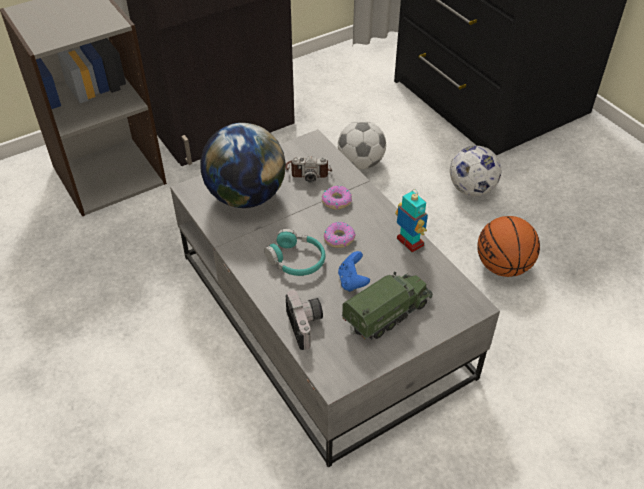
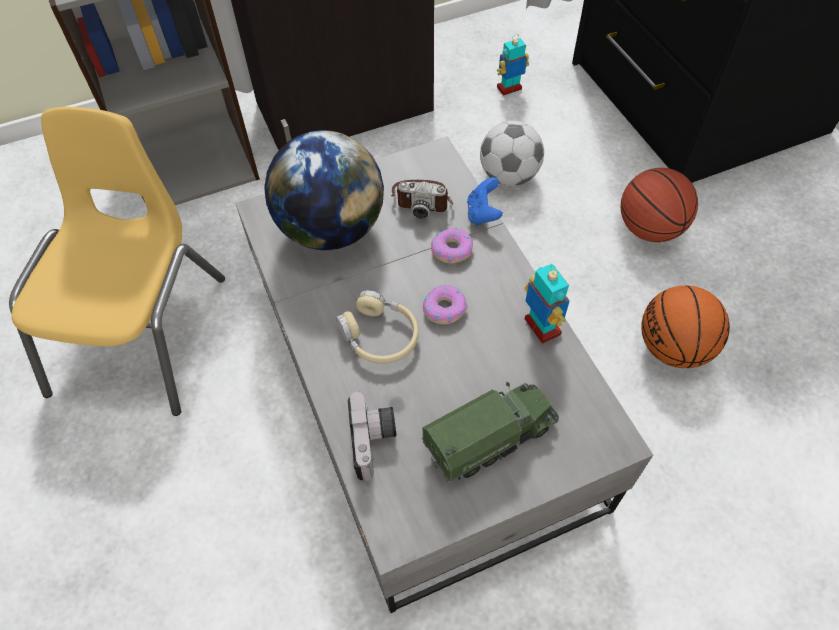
camera: 10 degrees right, 10 degrees up
turquoise headphones [264,229,325,276] -> beige headphones [336,290,419,364]
blue game controller [338,251,370,292] -> blue game controller moved to [467,177,503,226]
football [450,146,501,196] -> basketball [621,168,698,242]
none -> yellow chair [9,107,225,416]
none -> toy robot [497,34,529,96]

